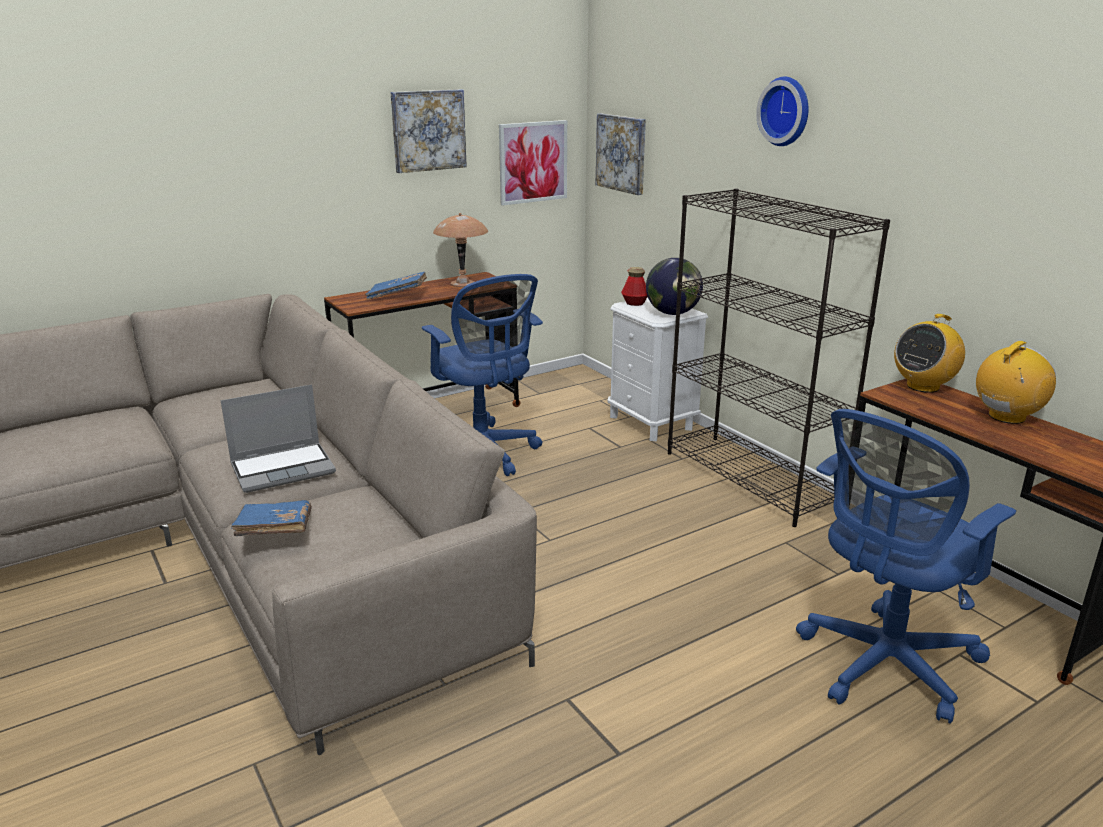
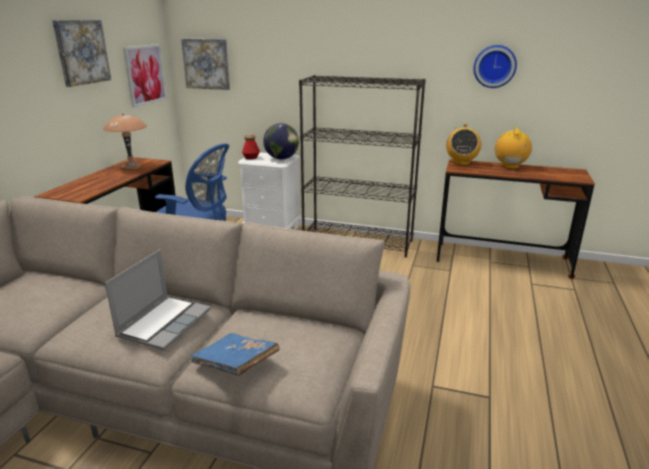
camera: 40 degrees left, 0 degrees up
blue book [365,272,427,299] -> none
wall clock [756,77,808,146] -> wall clock moved to [474,45,517,88]
blue office chair [796,409,1016,724] -> none

